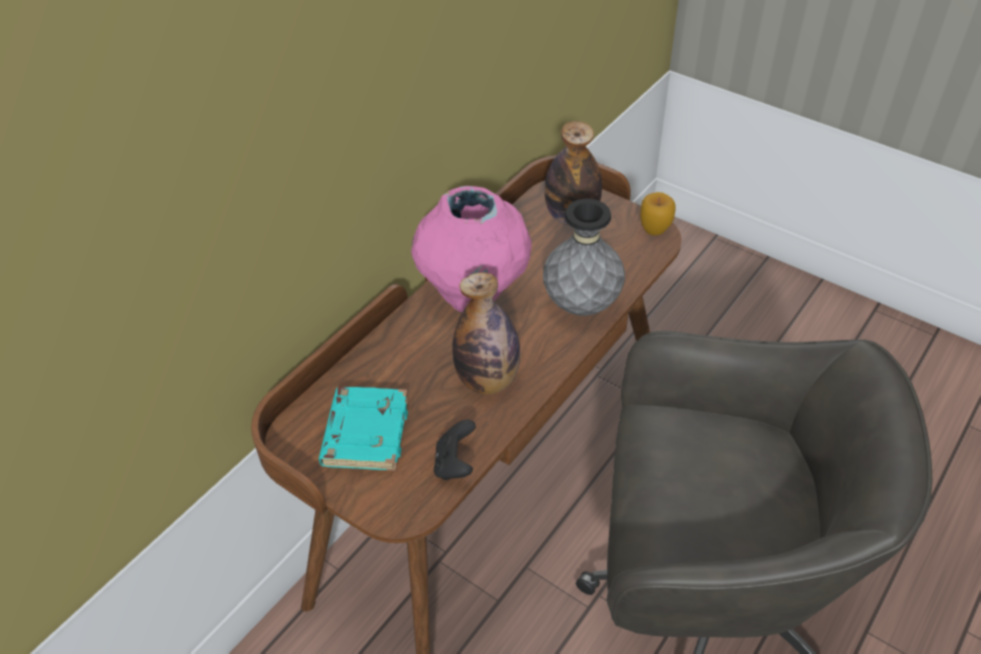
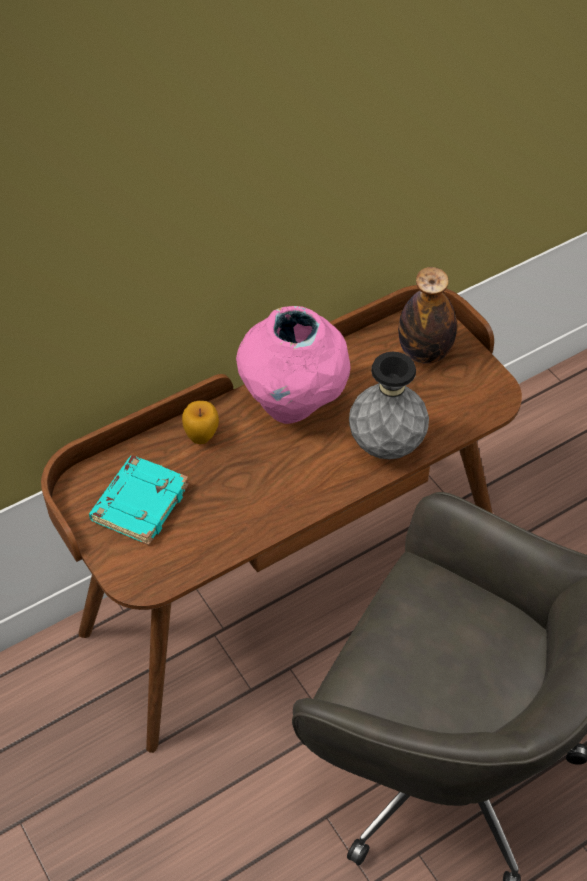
camera: 20 degrees right, 5 degrees up
black game controller [434,420,476,480] -> none
bottle [452,272,520,395] -> none
apple [640,192,676,236] -> apple moved to [182,401,219,444]

